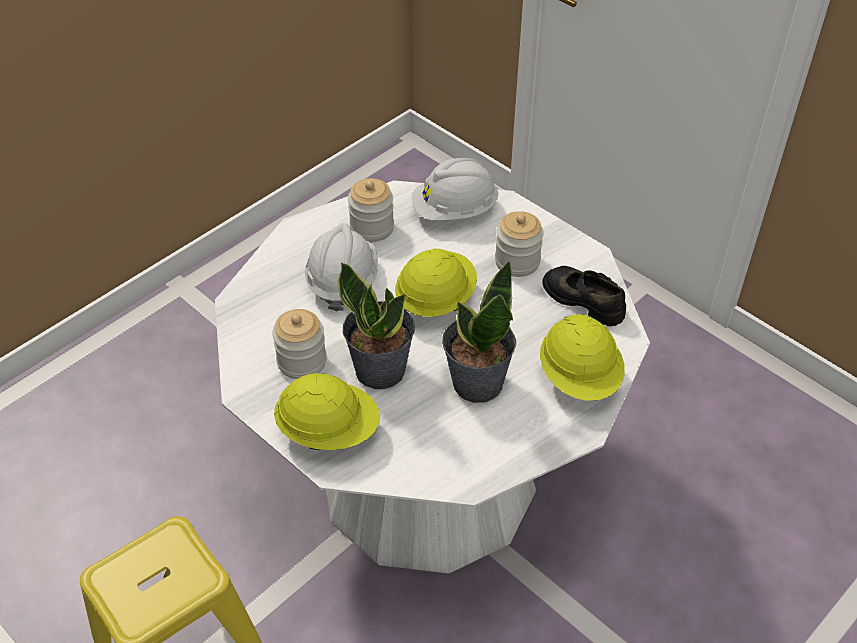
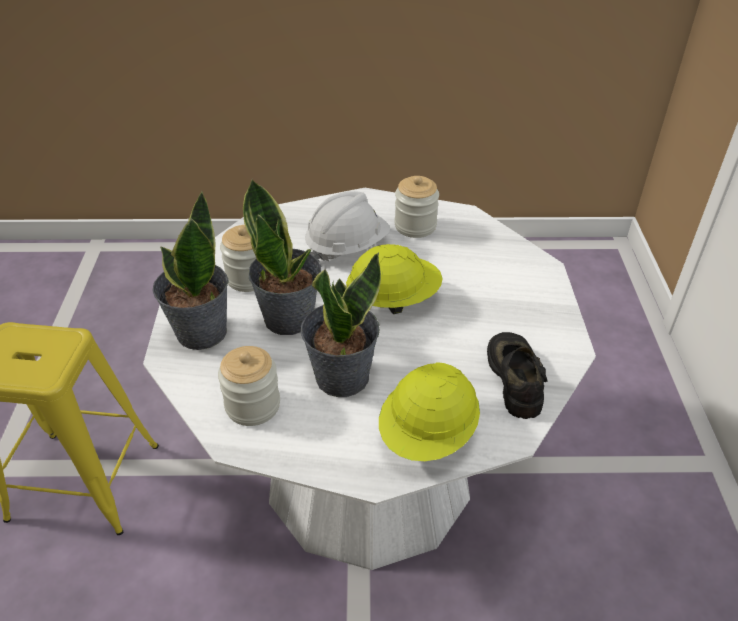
camera: 45 degrees right, 5 degrees down
yellow hard hat [274,373,380,450] -> potted plant [153,191,228,350]
white hard hat [412,158,499,221] -> none
jar [495,211,544,277] -> jar moved to [218,346,280,426]

